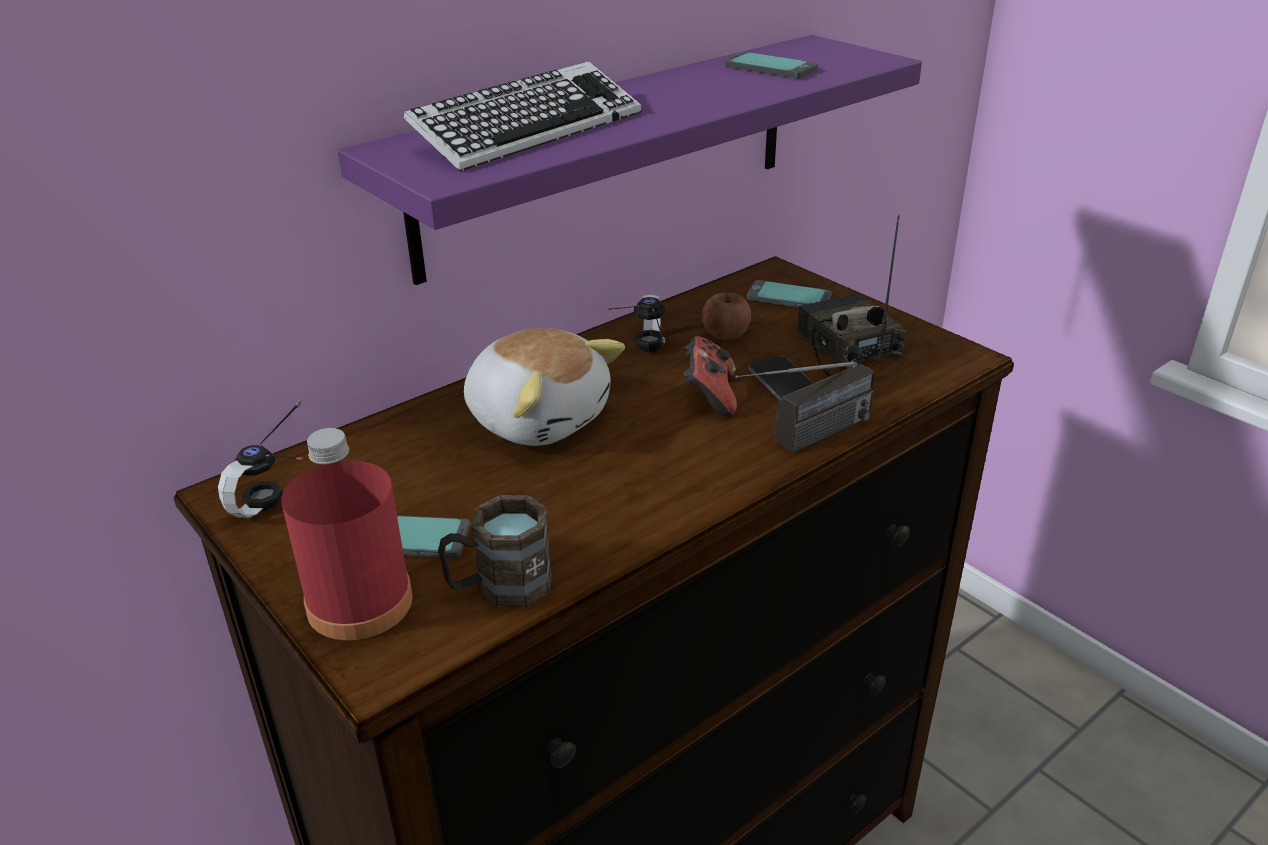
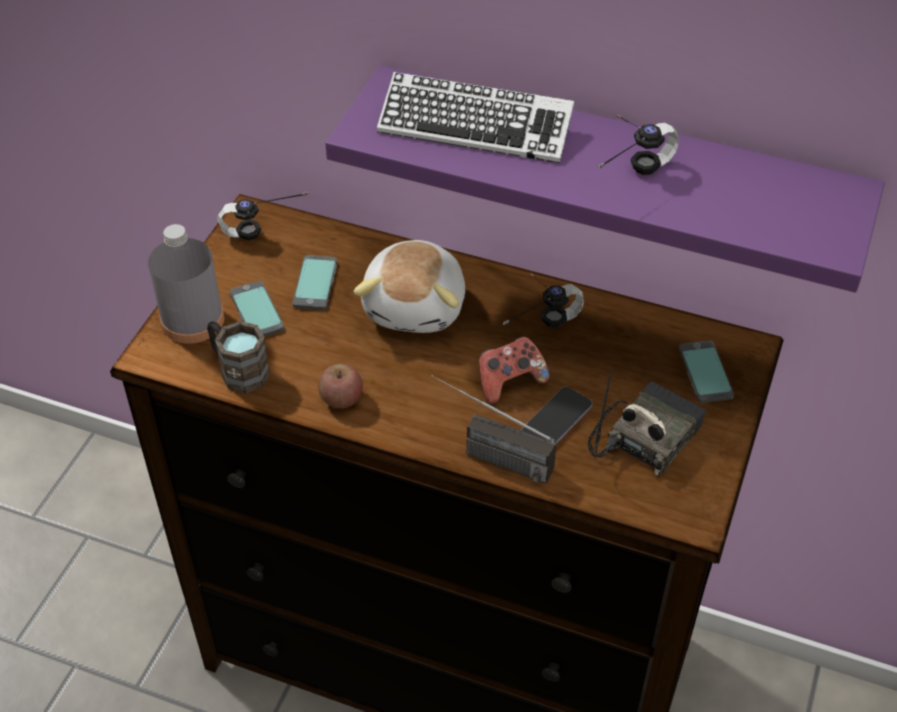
camera: 60 degrees right, 15 degrees up
red bottle [281,428,413,641] -> grey bottle [148,224,224,344]
apple [702,292,751,340] -> apple moved to [318,364,363,408]
phone [724,52,818,78] -> phone moved to [292,255,337,310]
none -> headphones [598,115,679,175]

